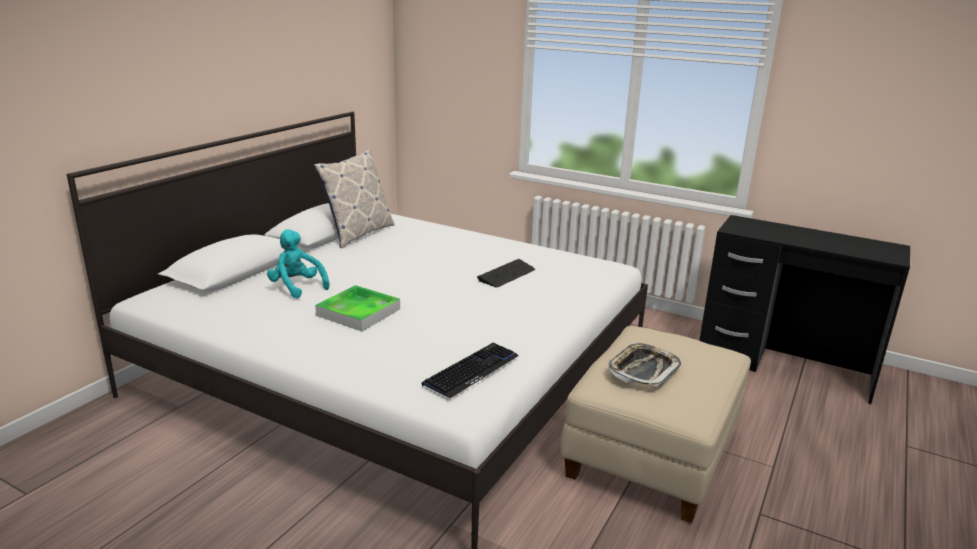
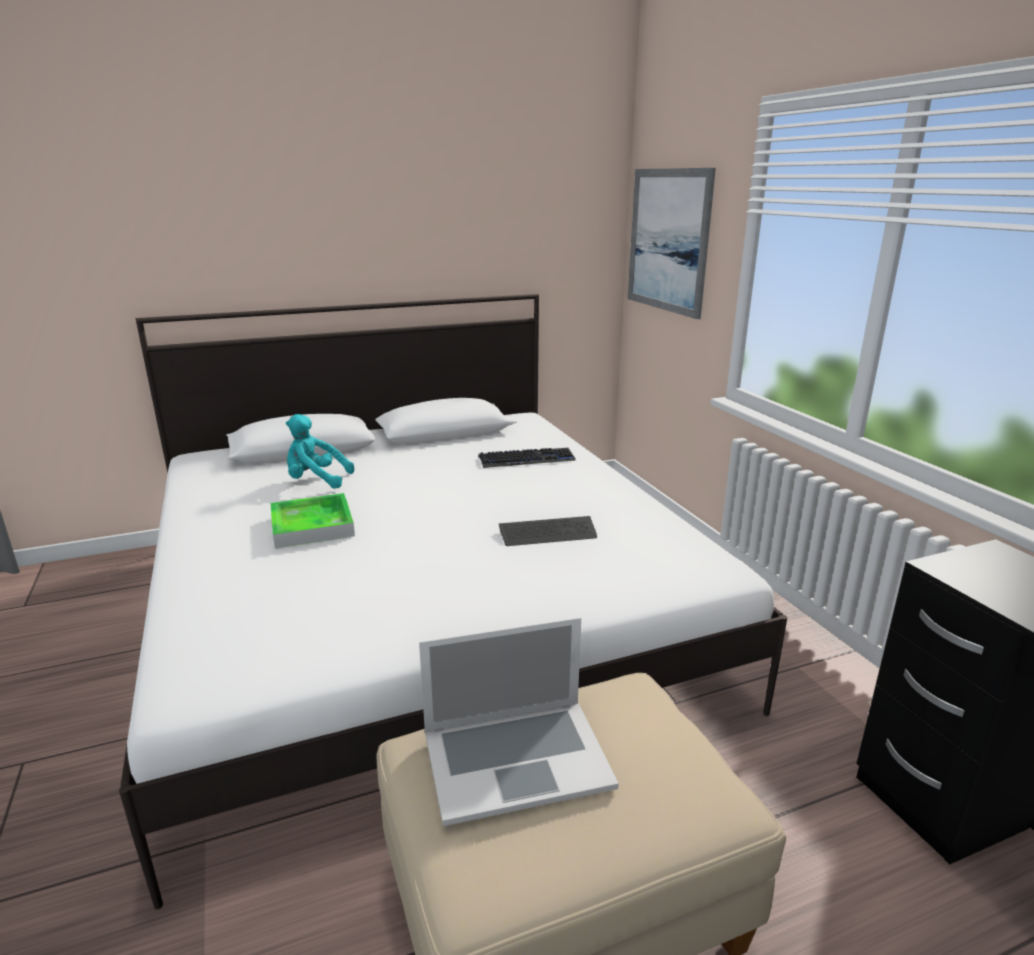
camera: 40 degrees right, 0 degrees up
turquoise plush toy [267,229,330,299] -> turquoise plush toy turned 75 degrees counterclockwise [286,414,354,489]
pillow [314,149,394,248] -> none
keyboard [422,343,519,399] -> keyboard moved to [478,448,576,468]
tray [608,342,681,387] -> laptop [419,617,619,826]
none -> picture [628,168,716,319]

